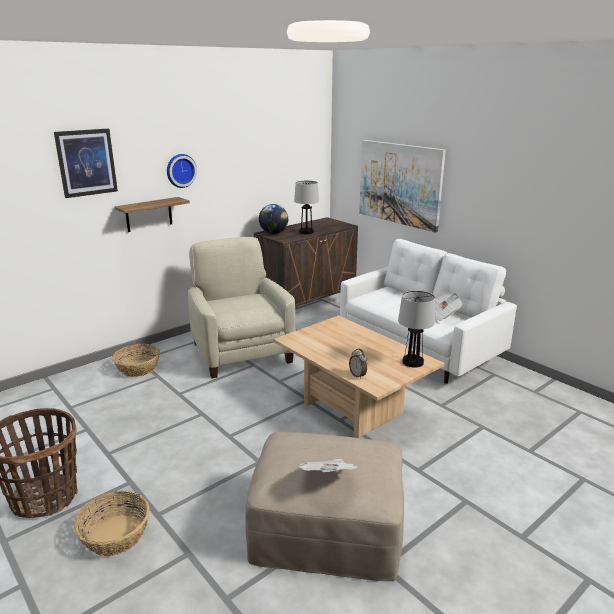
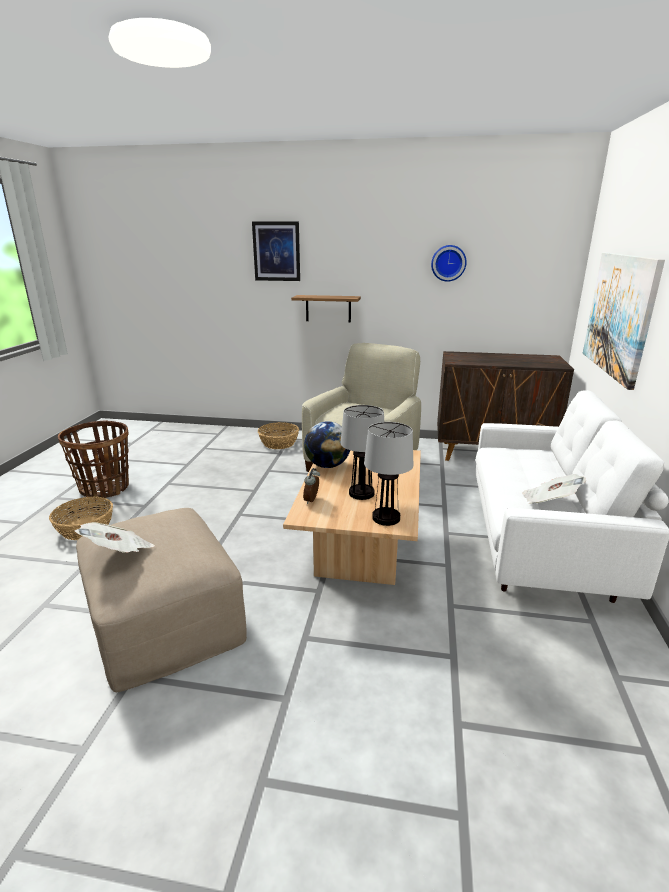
camera: 50 degrees right, 0 degrees up
wall clock [167,154,197,188] -> wall clock moved to [431,245,467,282]
globe [259,204,288,234] -> globe moved to [304,421,350,468]
table lamp [294,180,319,234] -> table lamp moved to [341,405,384,500]

